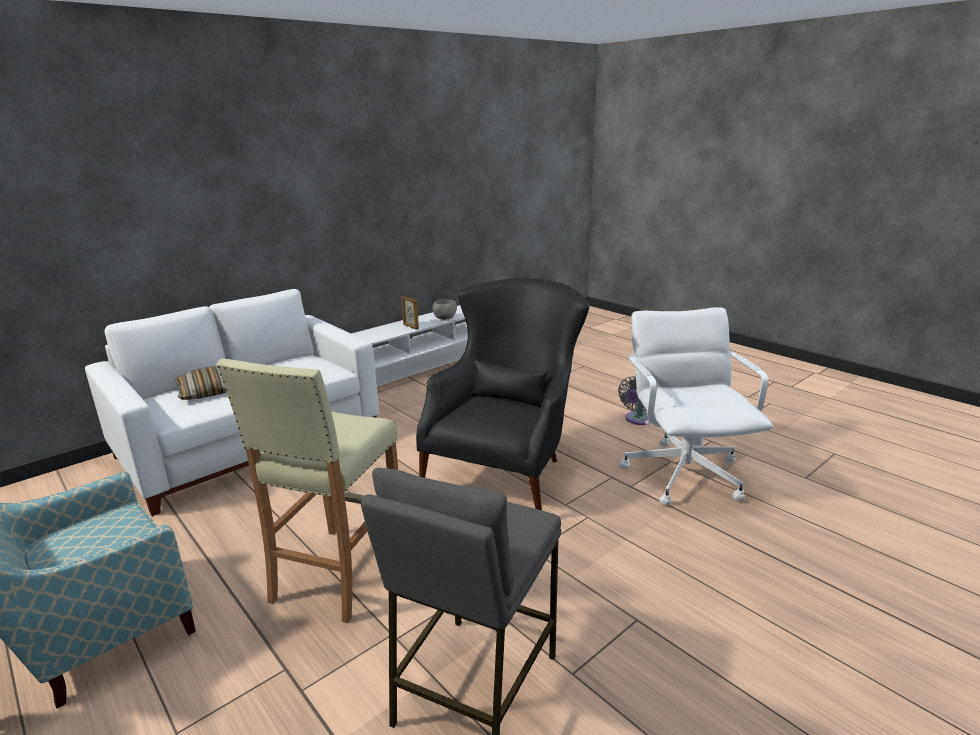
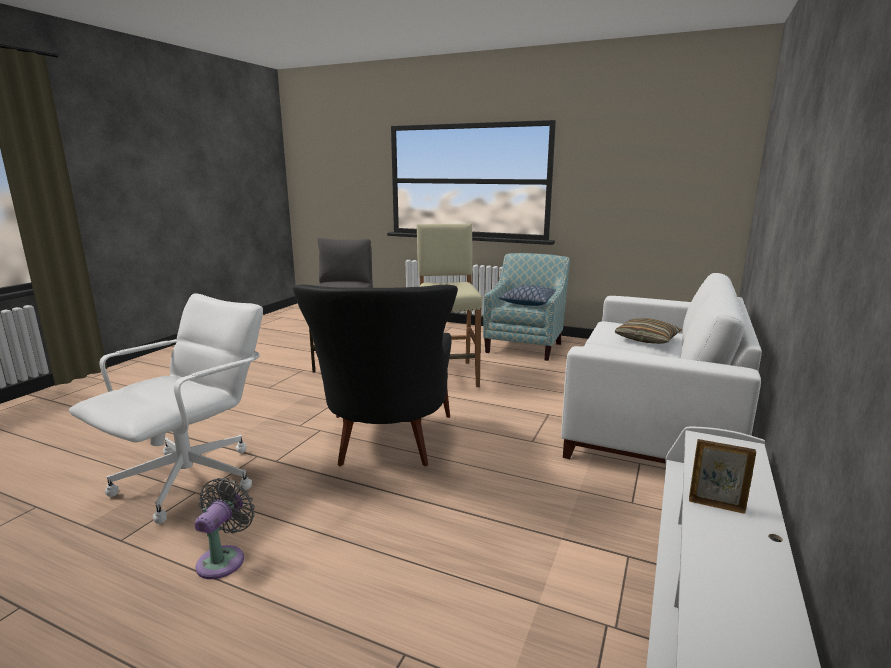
camera: 155 degrees right, 5 degrees down
grey bowl [432,300,457,320] -> none
white office chair [619,307,773,505] -> white office chair turned 120 degrees counterclockwise [69,294,263,524]
none -> pillow [499,285,556,306]

